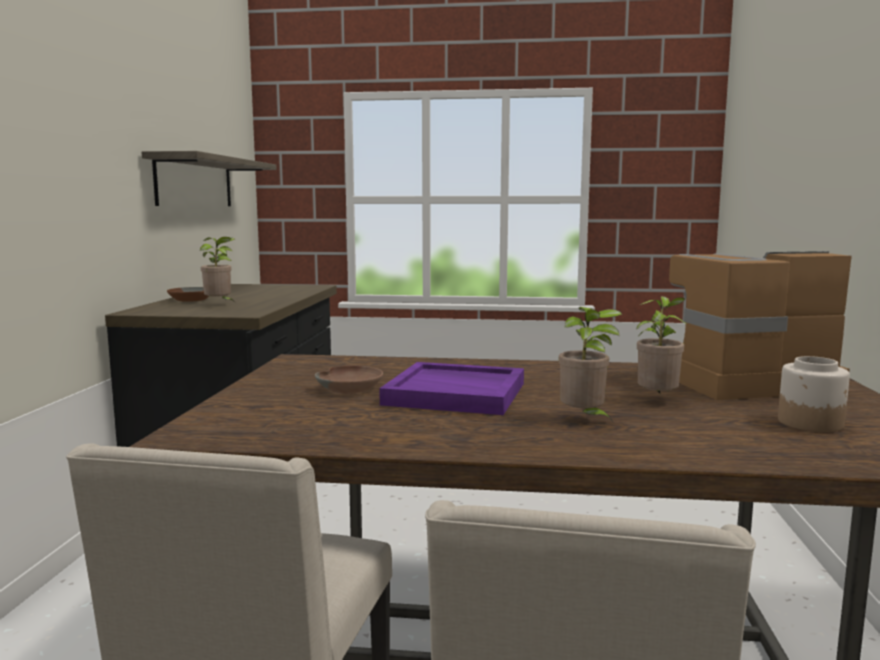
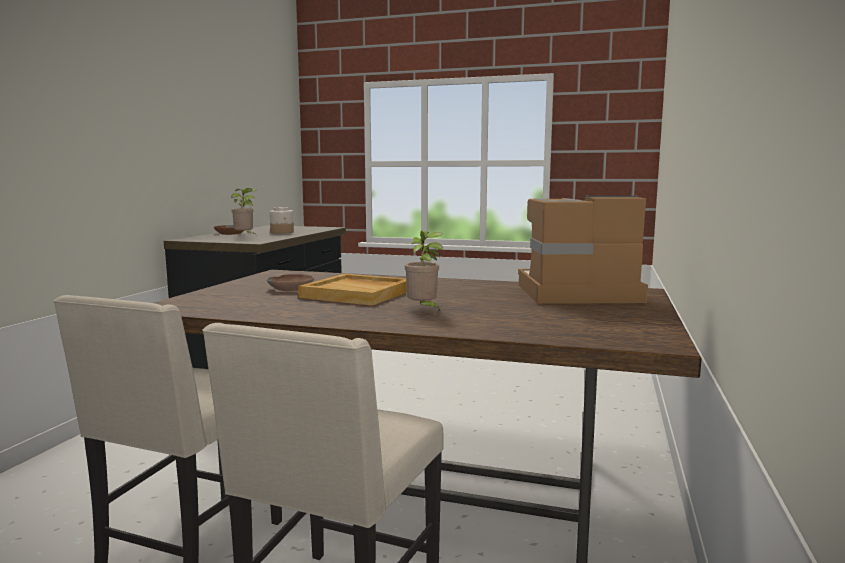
camera: 10 degrees right, 0 degrees up
shelf [141,151,277,206] -> none
purple tray [379,362,524,415] -> beige tray [298,274,407,306]
potted plant [636,296,688,393] -> none
jar [778,356,850,432] -> jar moved to [270,207,294,234]

